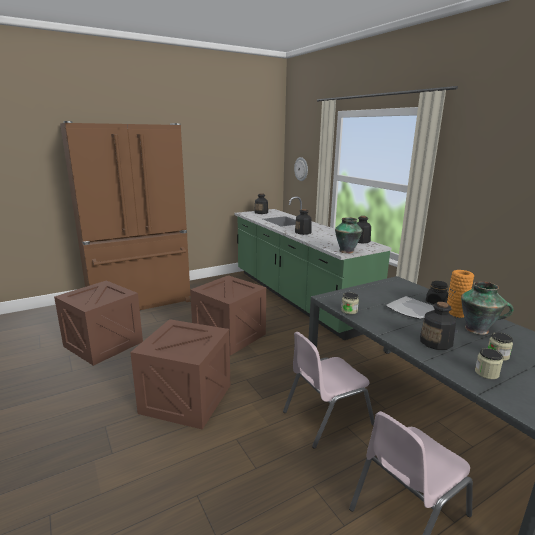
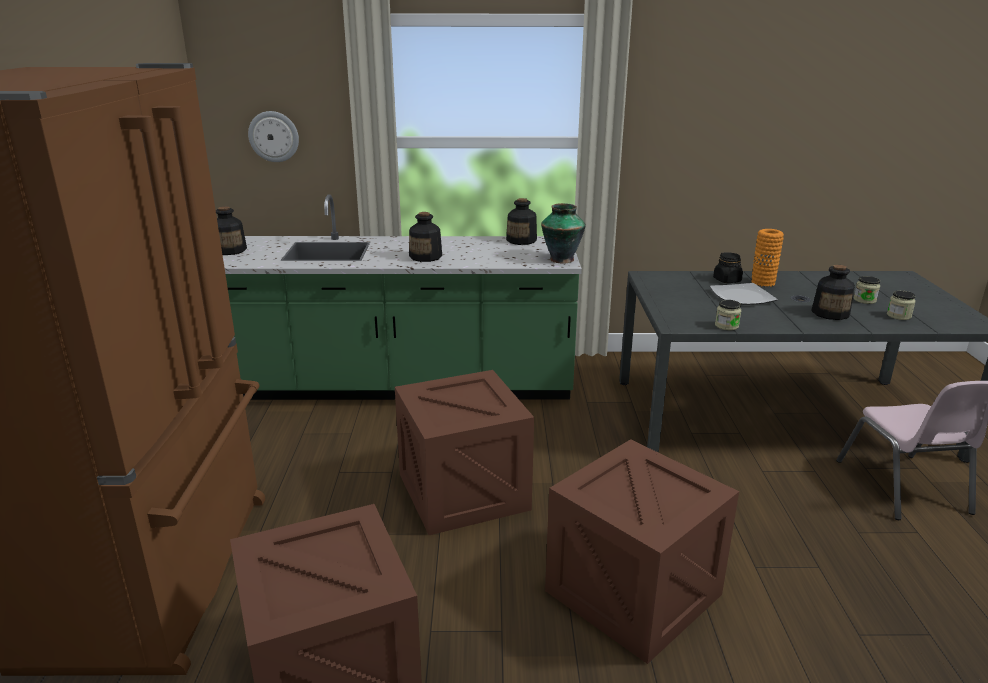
camera: 60 degrees left, 5 degrees up
pink chair [283,332,375,449] -> none
vase [461,281,514,335] -> none

